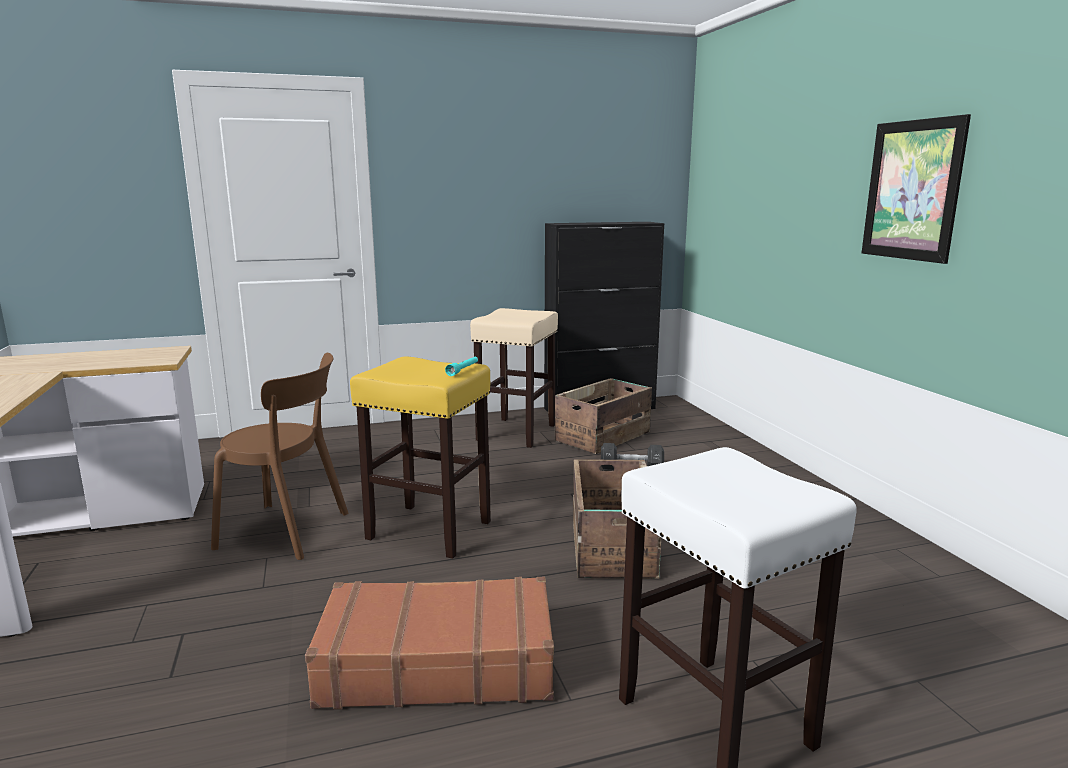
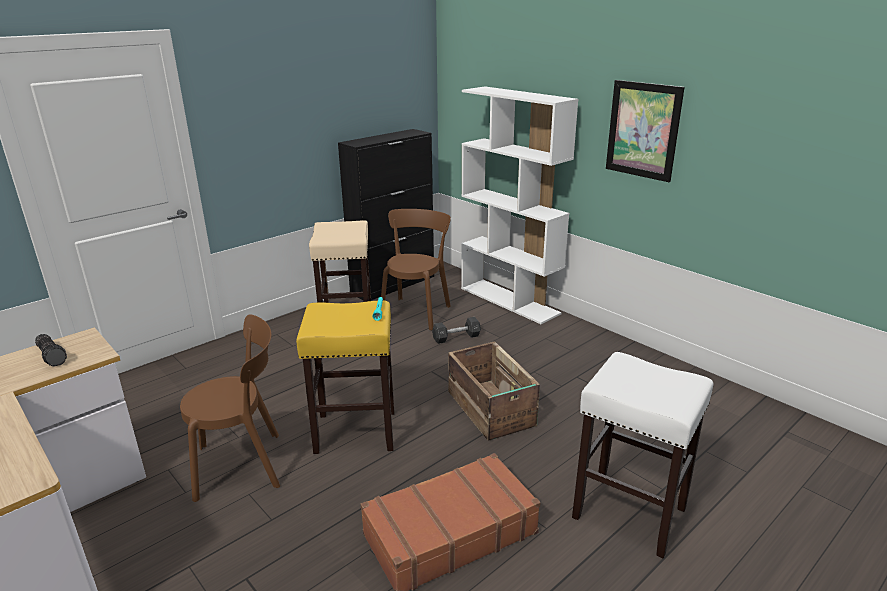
camera: 25 degrees left, 10 degrees up
crate [555,378,652,454] -> brown chair [381,209,451,330]
none -> flashlight [35,334,67,366]
none -> white bookcase [461,86,578,324]

